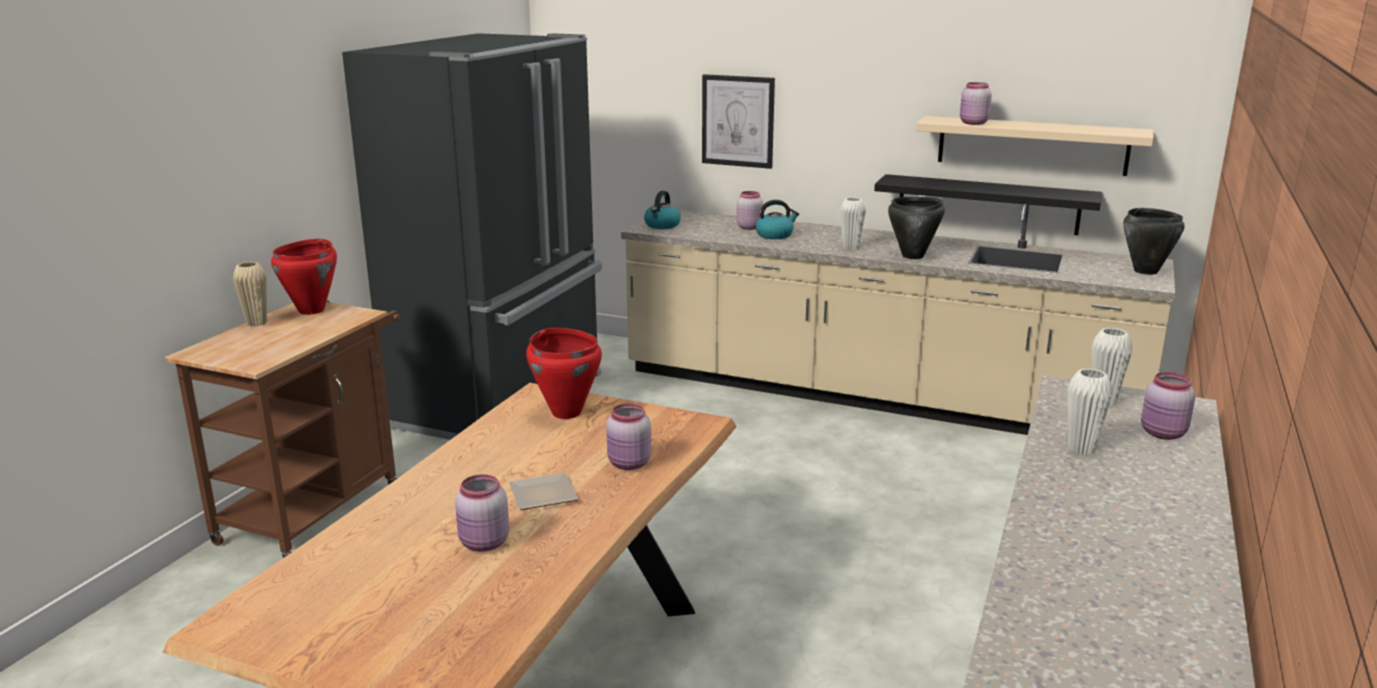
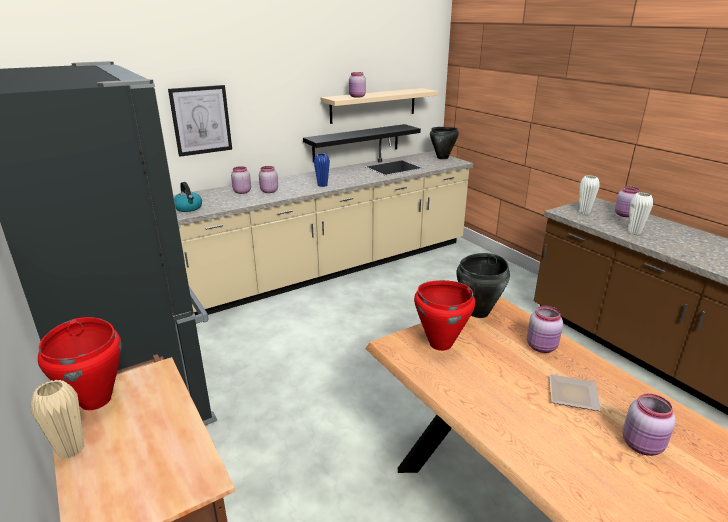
camera: 55 degrees left, 5 degrees up
kettle [756,200,799,239] -> pink jar [259,166,278,193]
white vase [840,198,866,250] -> blue vase [314,153,330,187]
black cooking pot [888,197,945,259] -> black cooking pot moved to [456,253,510,318]

